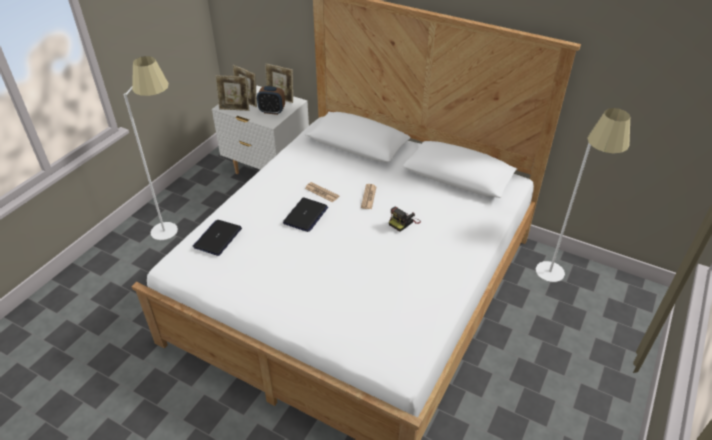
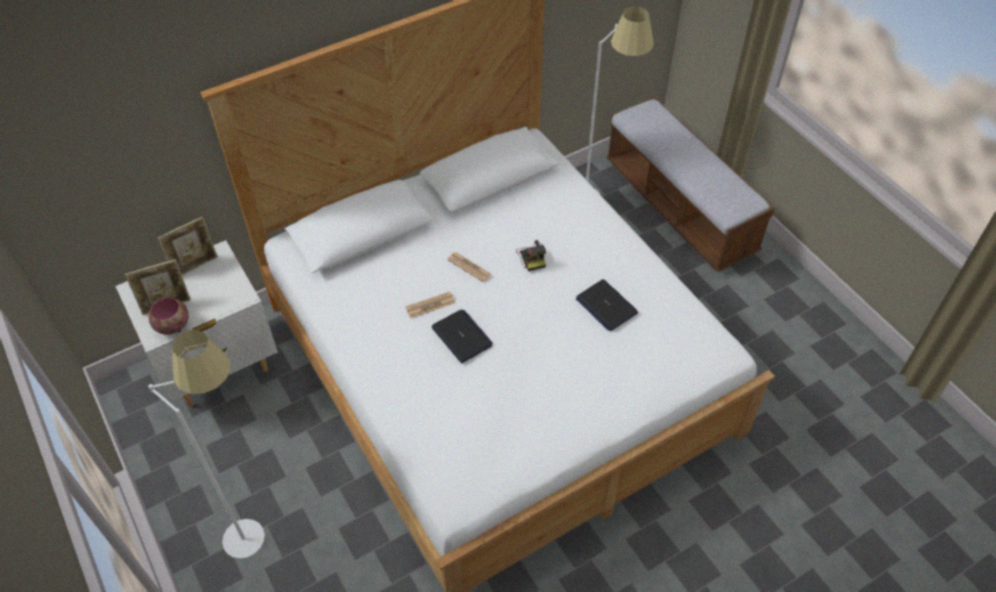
camera: 60 degrees left, 10 degrees up
laptop [193,220,242,256] -> laptop moved to [576,279,638,331]
picture frame [215,75,249,111] -> bowl [149,297,189,335]
alarm clock [257,86,285,115] -> none
none -> bench [606,97,775,272]

